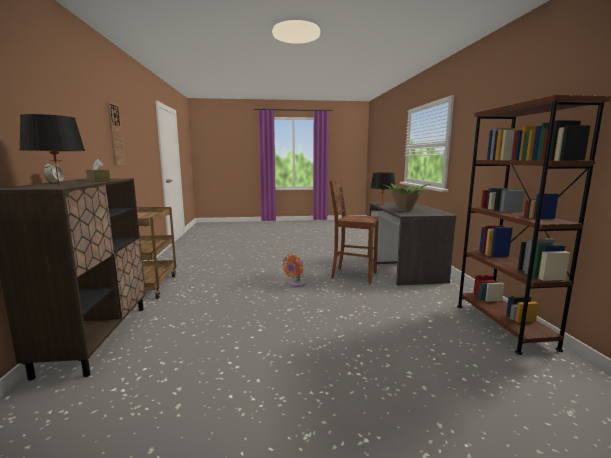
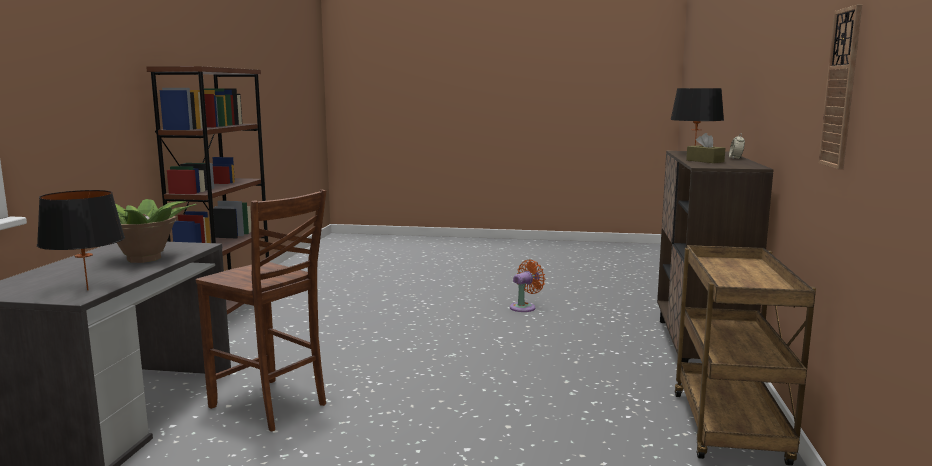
camera: 165 degrees left, 0 degrees up
orange fan [282,254,306,287] -> orange fan moved to [510,259,545,312]

